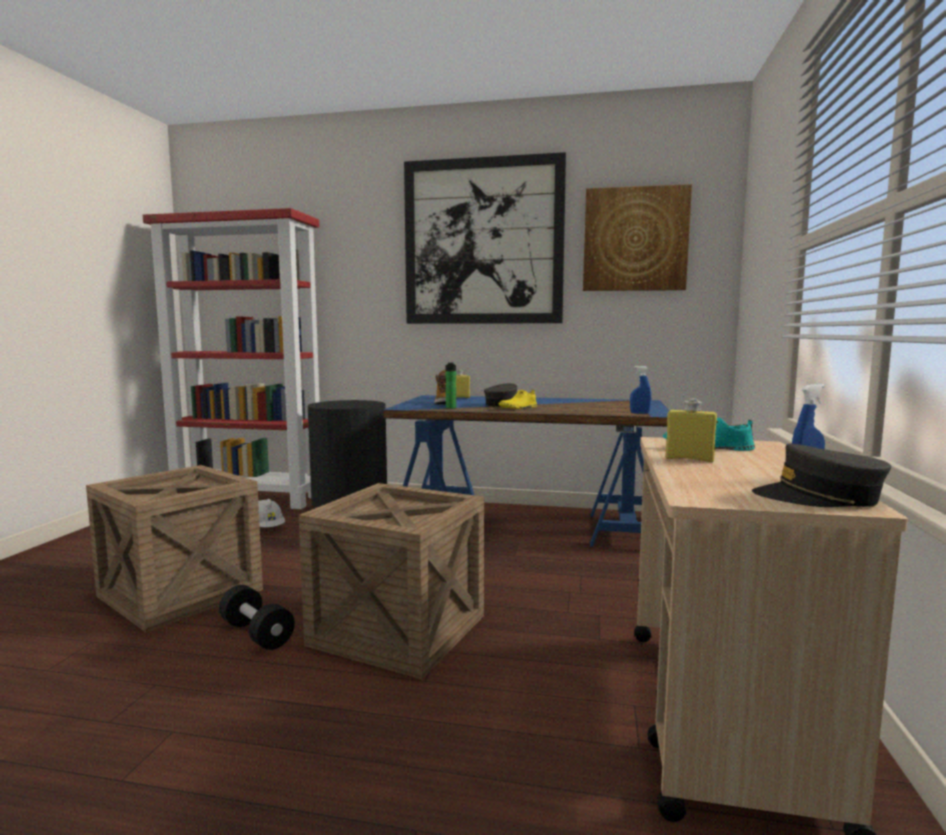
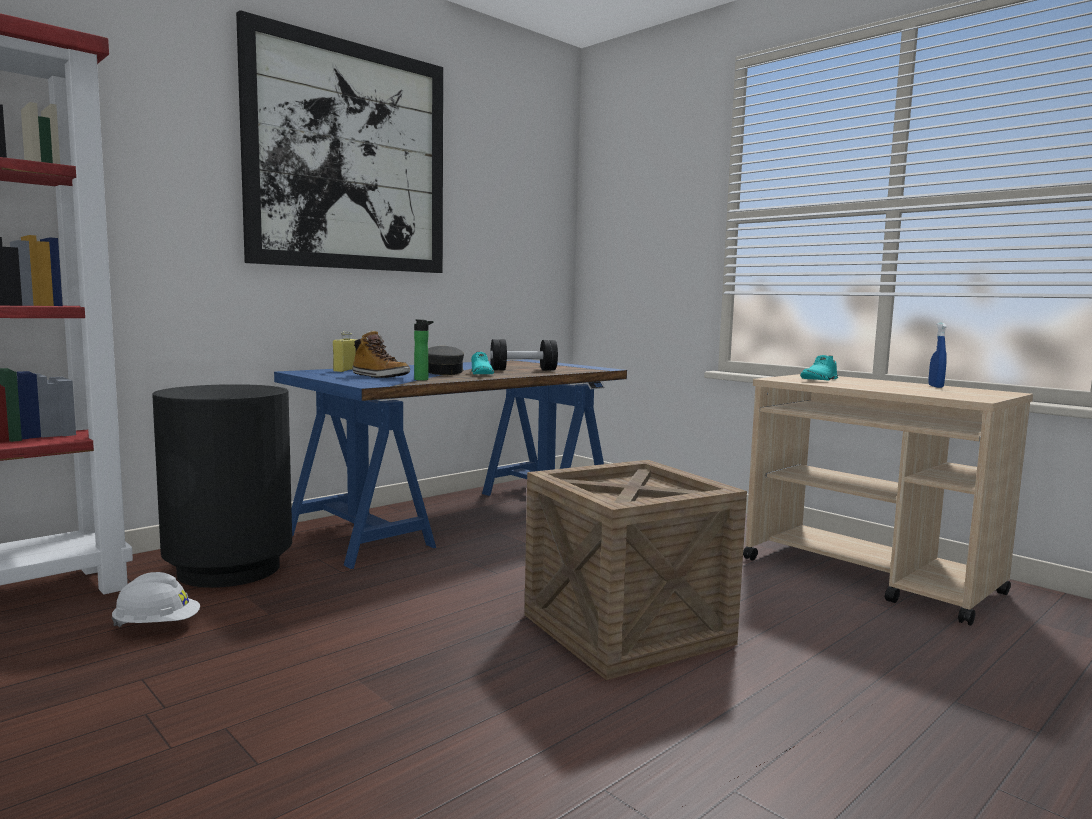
camera: 55 degrees left, 0 degrees up
crate [86,465,263,632] -> none
black dumbbell [219,585,295,650] -> black dumbbell moved to [490,339,558,371]
yellow shoe [499,390,538,409] -> turquoise shoe [471,352,494,374]
picture [583,184,692,291] -> none
blue spray bottle [630,366,651,414] -> none
yellow bottle [666,399,717,462] -> none
grey cap [752,443,891,507] -> none

